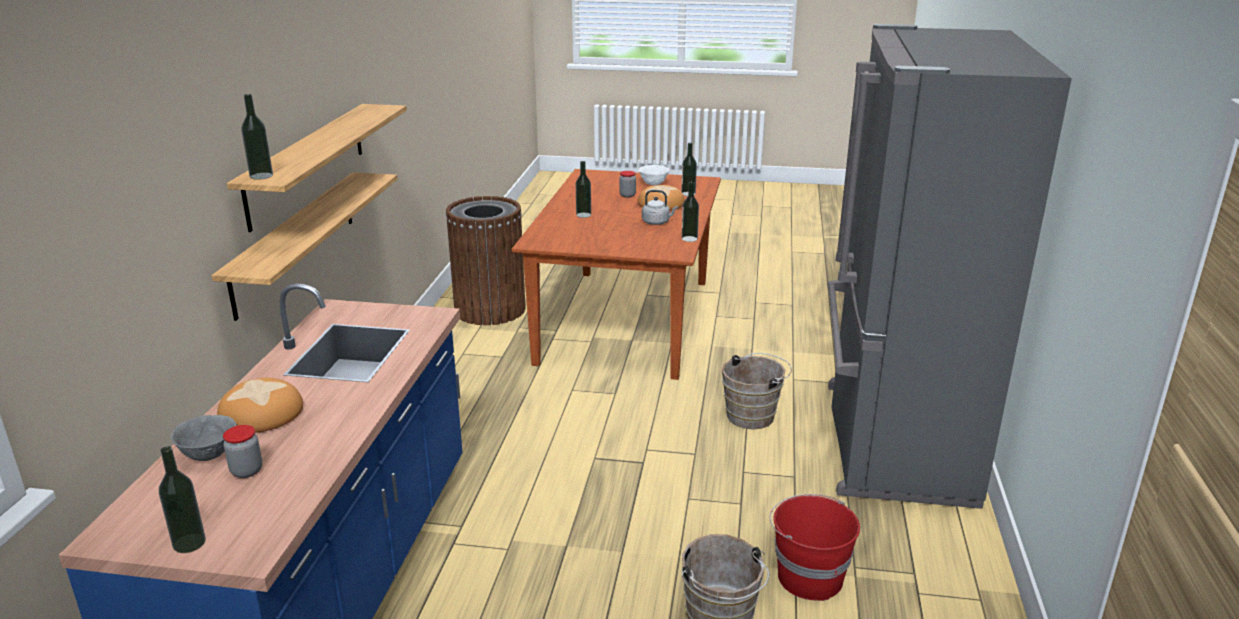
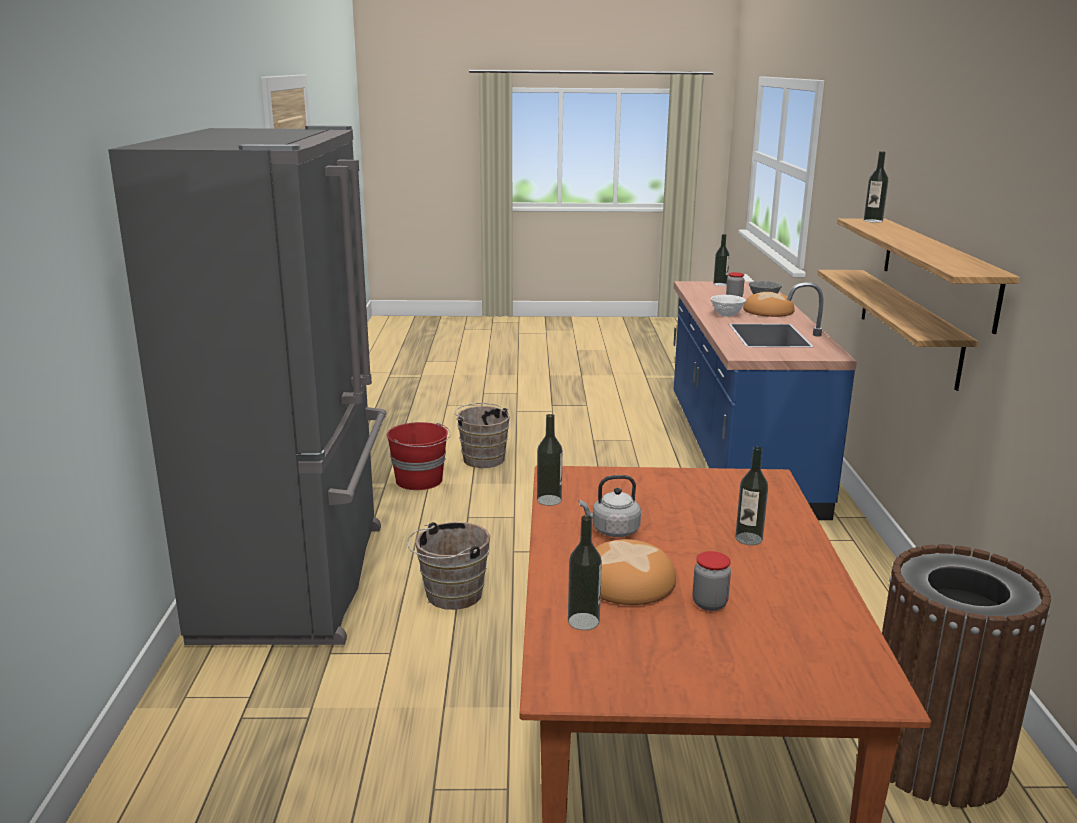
camera: 170 degrees right, 5 degrees down
white bowl [639,165,669,185] -> white bowl moved to [710,295,746,316]

